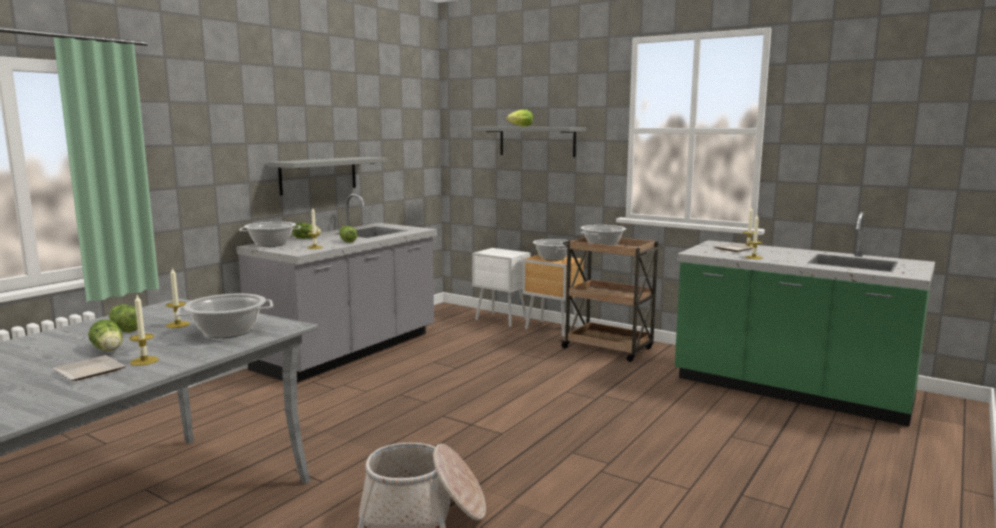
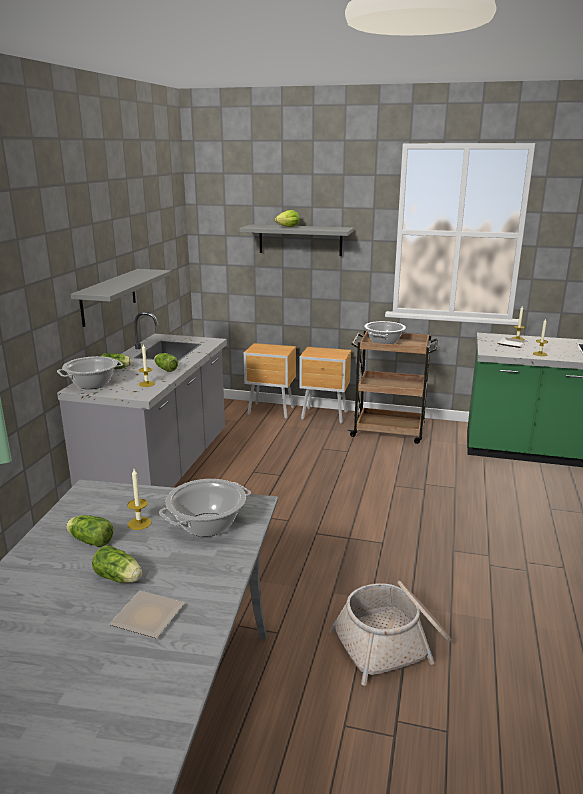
camera: 20 degrees left, 10 degrees up
candle [129,295,159,366] -> none
white nightstand [472,248,530,327] -> brown nightstand [244,343,296,419]
cooking pot [533,239,568,261] -> none

